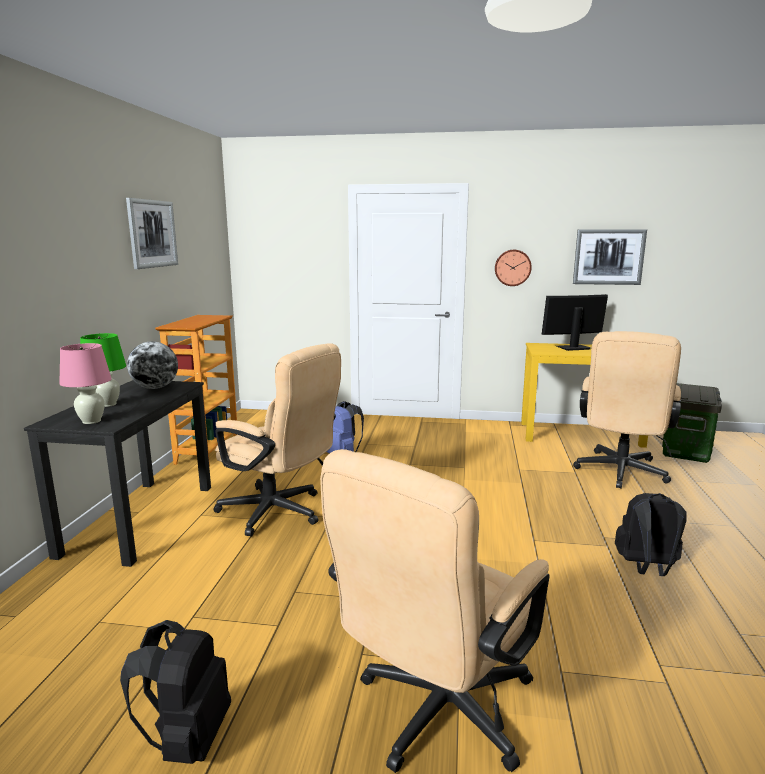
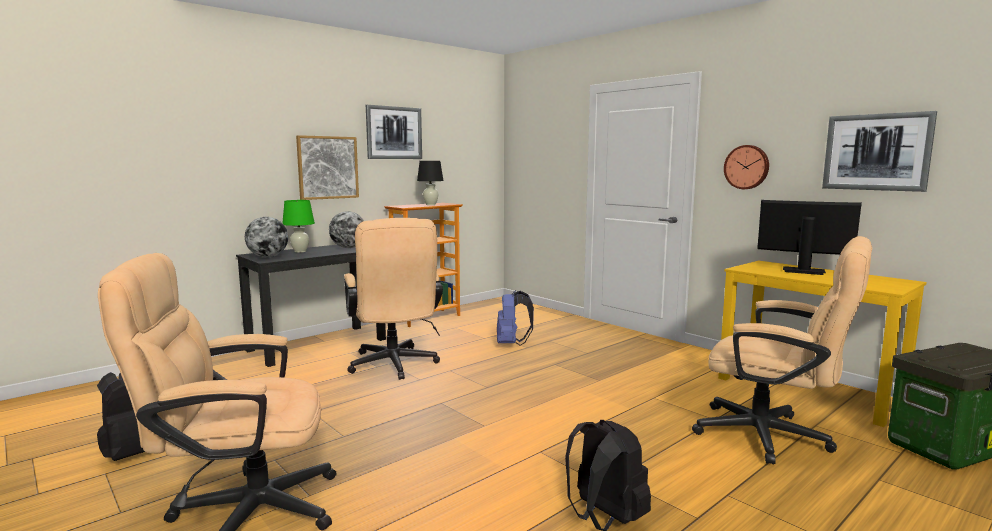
camera: 40 degrees right, 5 degrees down
pink table lamp [59,343,112,424] -> globe [245,217,288,257]
beige office chair [573,331,681,489] -> beige office chair turned 120 degrees counterclockwise [692,236,872,464]
none -> picture [296,135,359,200]
none -> black table lamp [417,161,444,205]

